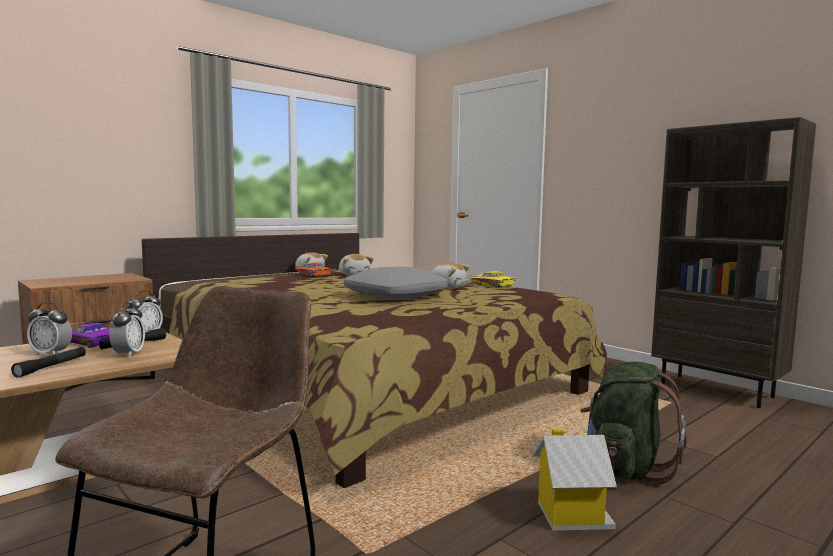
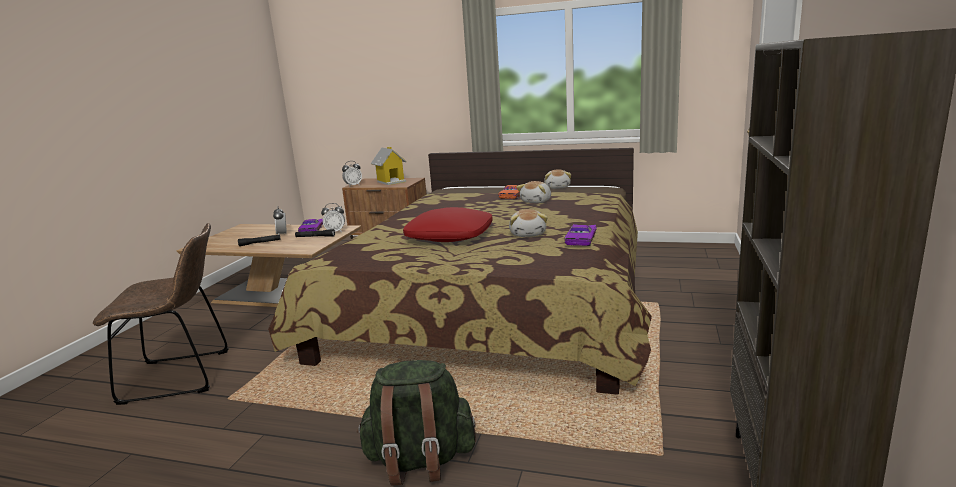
camera: 60 degrees right, 10 degrees up
alarm clock [109,302,145,357] -> alarm clock moved to [342,161,362,187]
grey pillow [344,267,448,299] -> red pillow [403,207,493,242]
yellow toy car [468,271,515,288] -> purple toy car [564,224,597,246]
toy house [533,429,617,531] -> toy house moved to [370,147,407,185]

